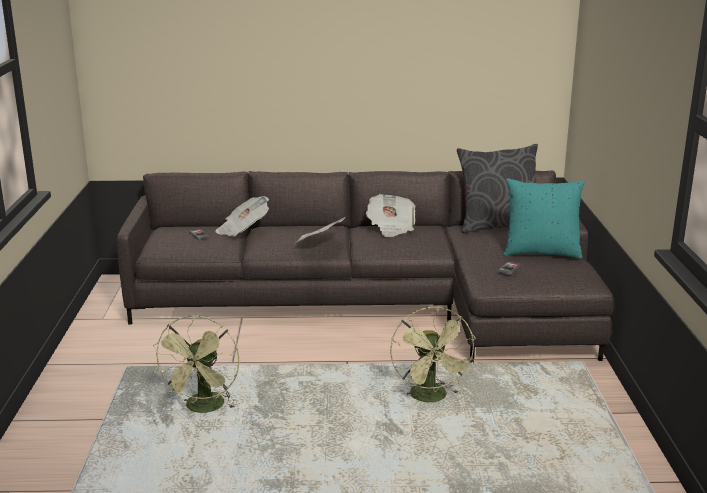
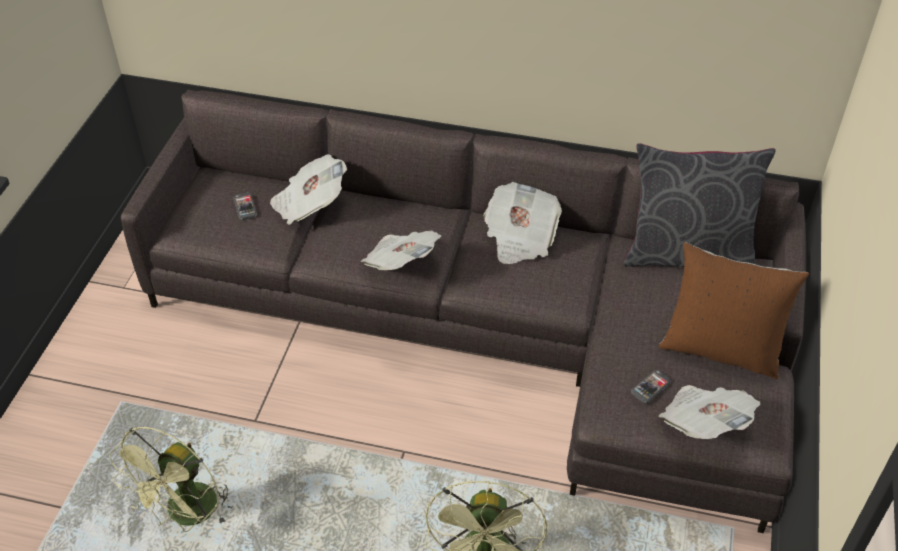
camera: 15 degrees right, 25 degrees up
turquoise pillow [504,178,585,259] -> brown pillow [659,243,809,379]
none -> newspaper [659,385,760,439]

